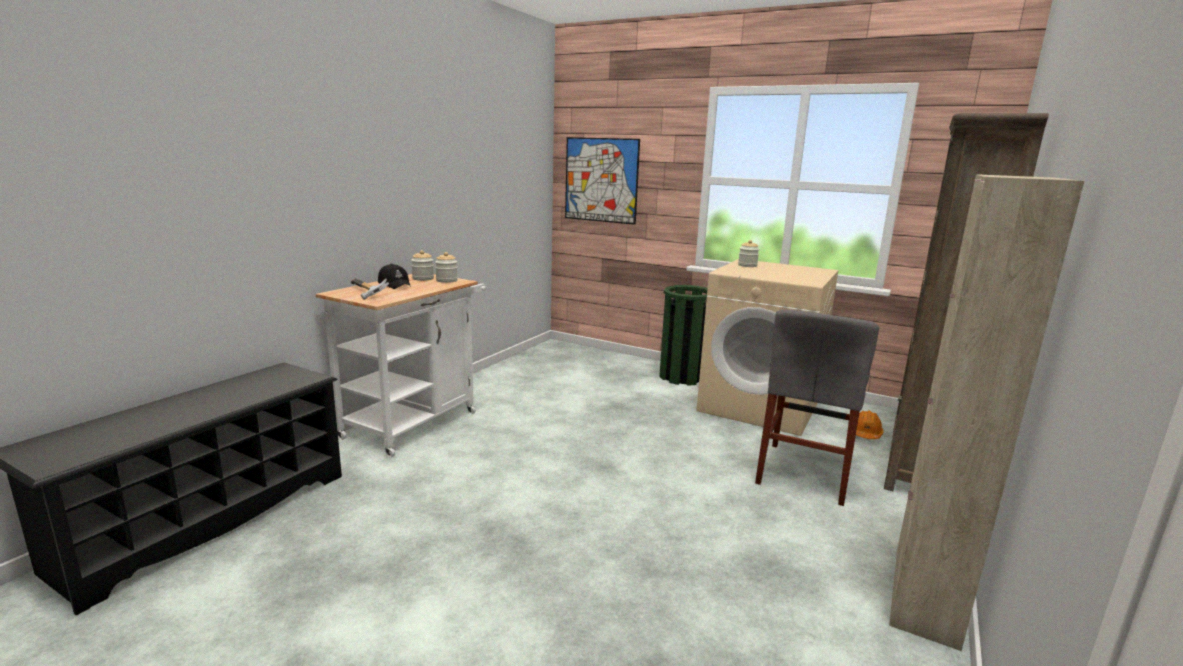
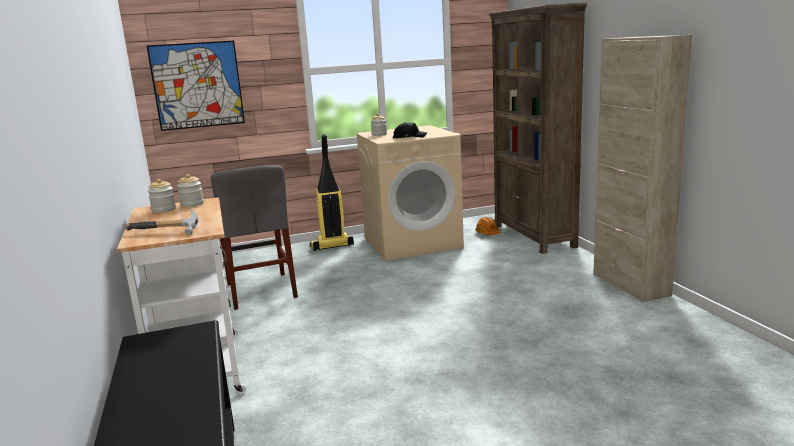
camera: 45 degrees left, 0 degrees up
black cap [378,264,411,289] -> black cap moved to [393,122,428,138]
green trash can [659,285,708,386] -> vacuum cleaner [310,134,354,251]
grey chair [755,310,879,506] -> grey chair moved to [211,165,298,310]

